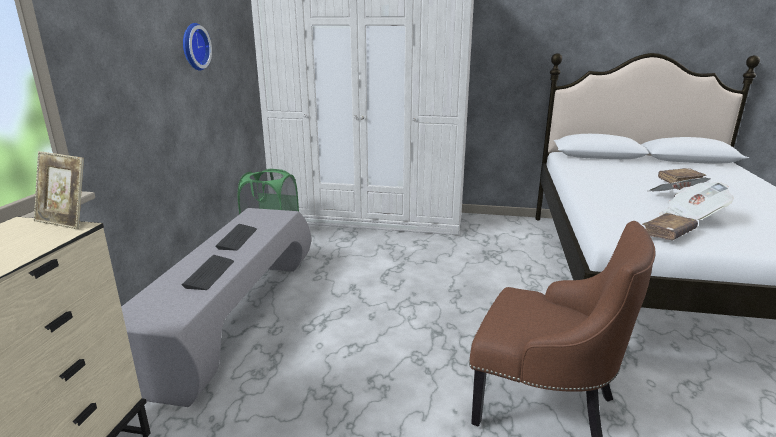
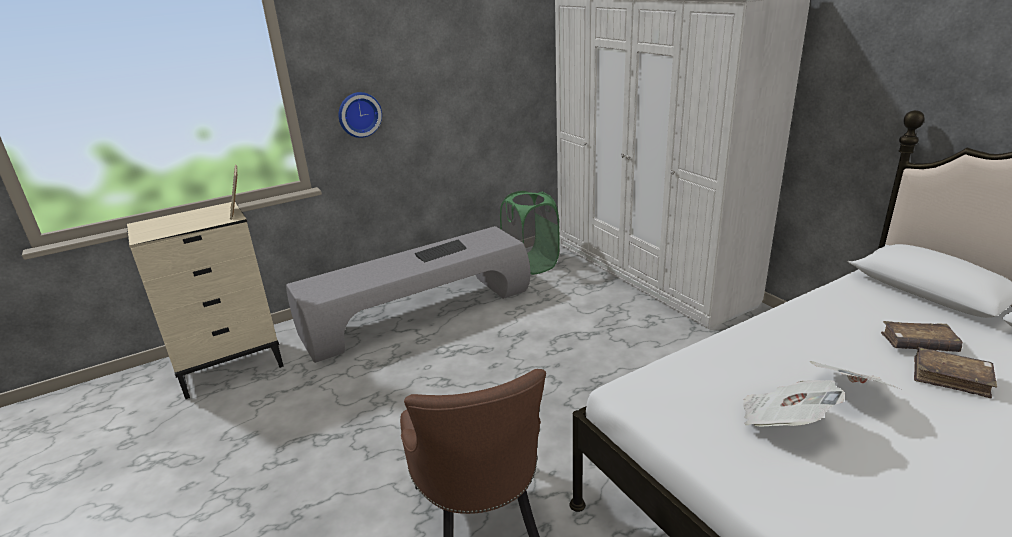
camera: 50 degrees right, 5 degrees up
keyboard [182,255,234,290] -> none
wall clock [183,23,212,71] -> wall clock moved to [338,92,382,138]
brown book [642,213,698,240] -> brown book moved to [881,321,962,352]

